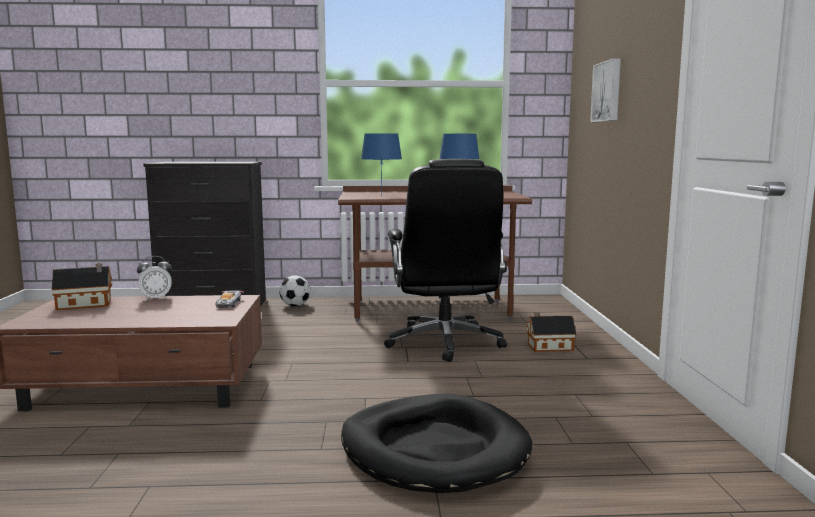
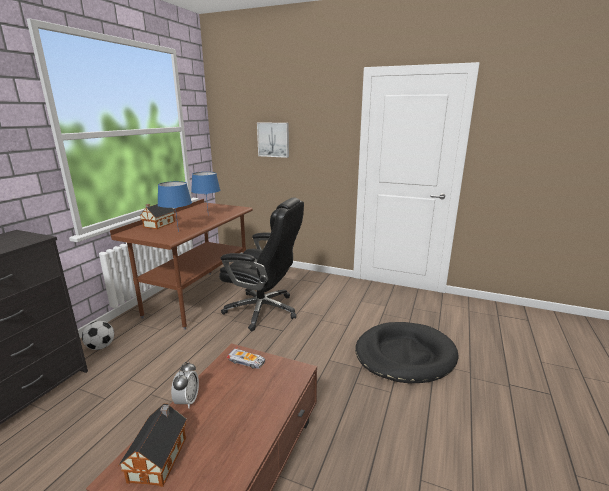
camera: 65 degrees left, 10 degrees up
toy house [526,312,576,352] -> toy house moved to [140,204,175,229]

